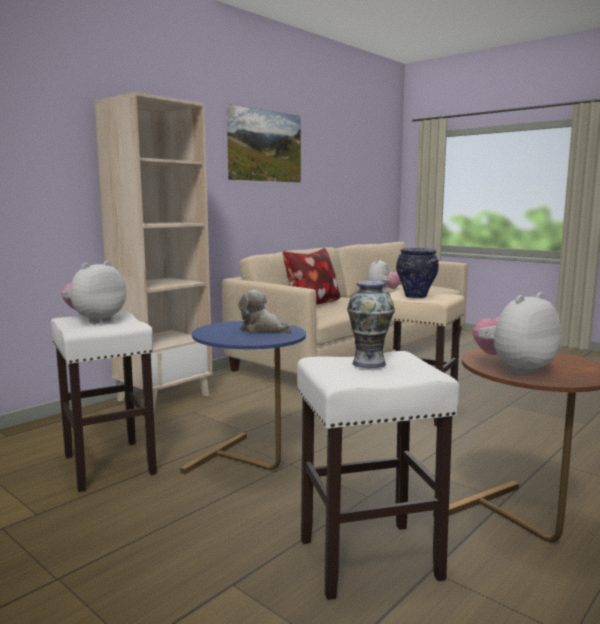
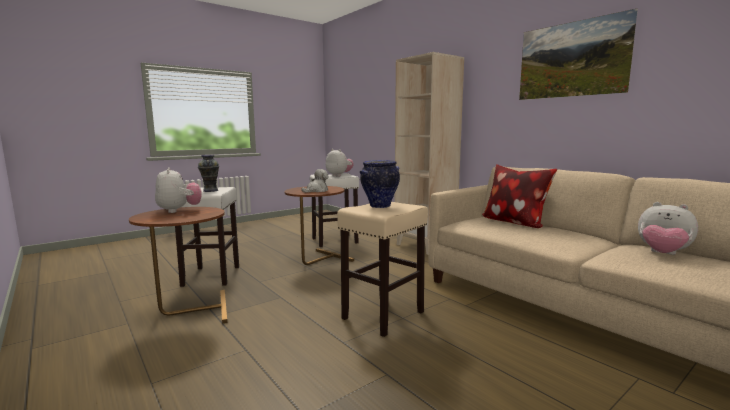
camera: 100 degrees right, 0 degrees up
blue side table [180,321,306,474] -> brown side table [284,186,354,265]

